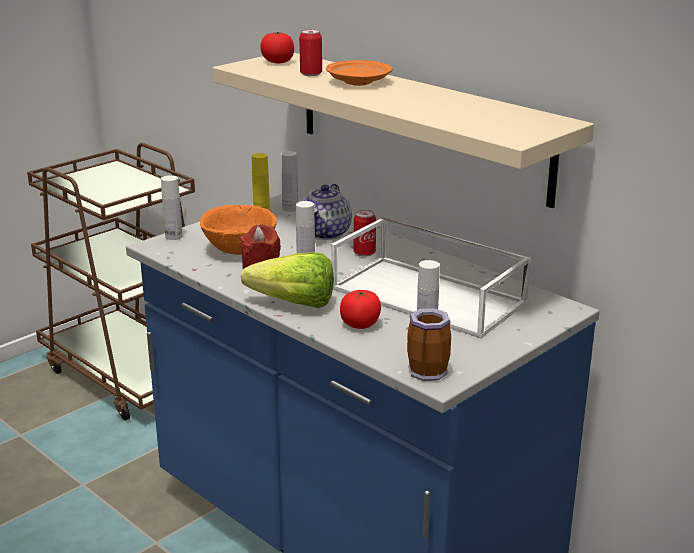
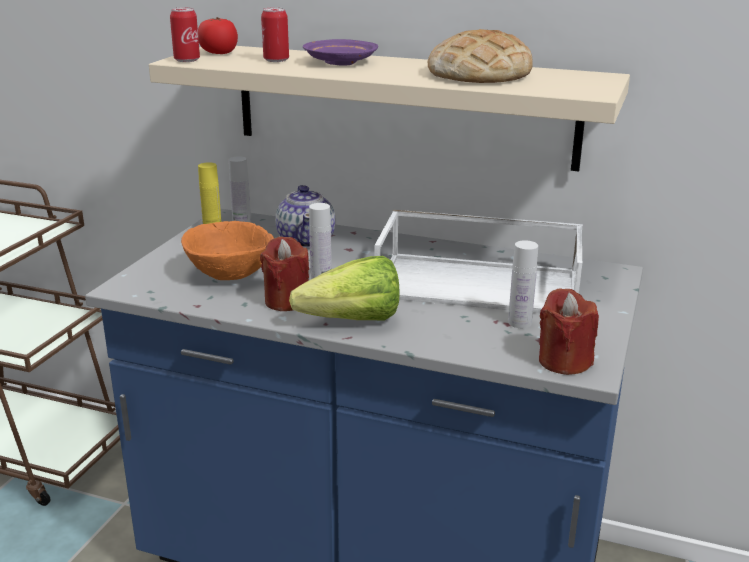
camera: 25 degrees left, 0 degrees up
white bottle [161,175,183,240] -> none
orange plate [326,60,393,86] -> purple plate [303,39,378,66]
tomato [340,290,381,329] -> none
can [354,210,376,257] -> can moved to [170,7,200,62]
mug [407,308,451,381] -> red candle [539,288,599,375]
none -> bread [427,29,533,83]

